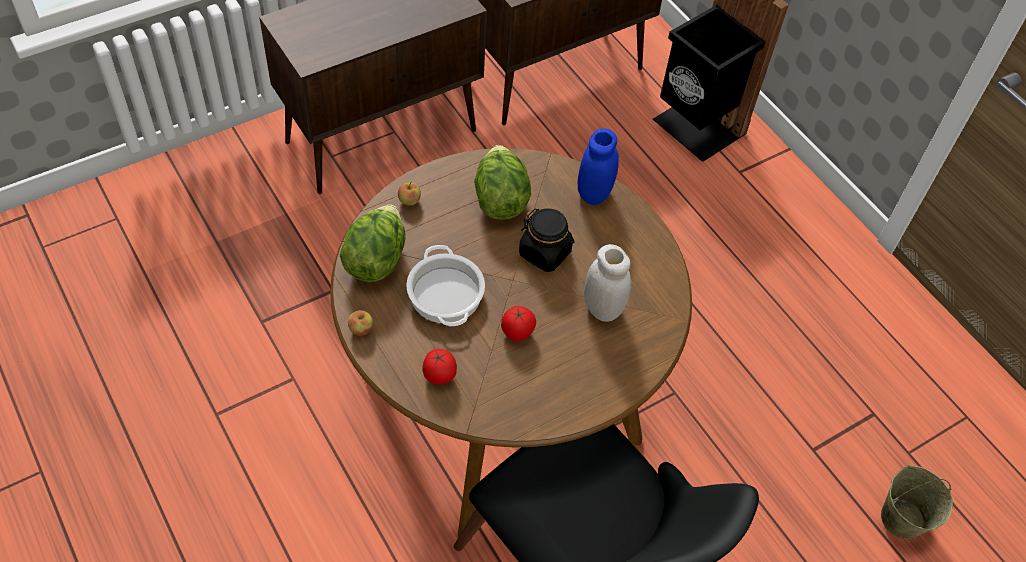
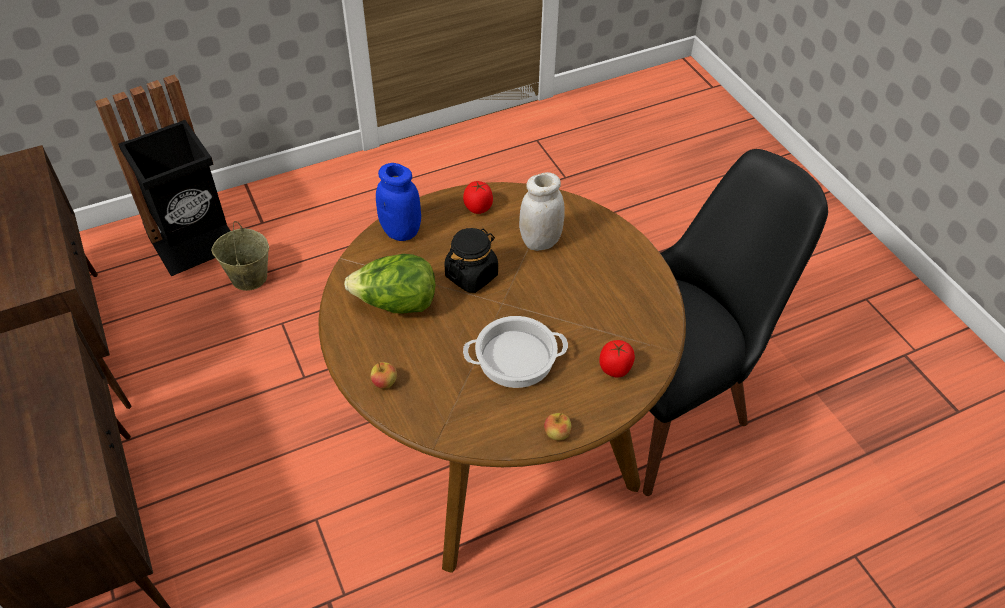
camera: 80 degrees left, 5 degrees down
lettuce [340,204,405,282] -> none
tomato [501,306,536,342] -> tomato moved to [463,181,493,214]
beige bucket [881,465,953,539] -> beige bucket moved to [211,221,269,291]

